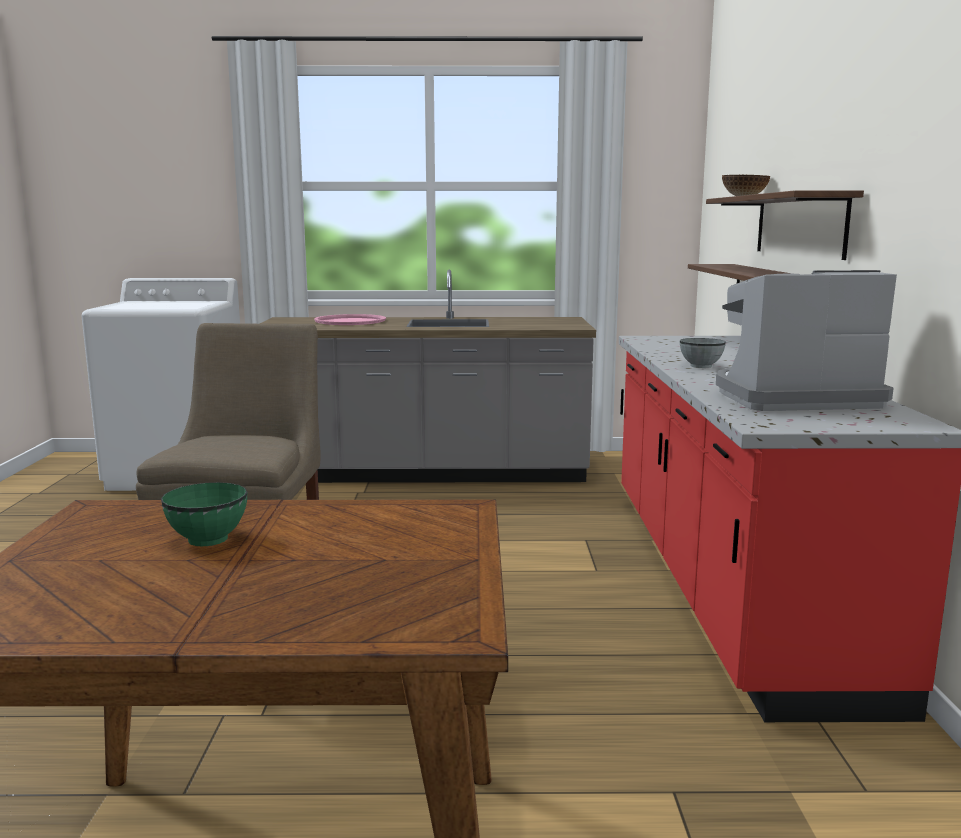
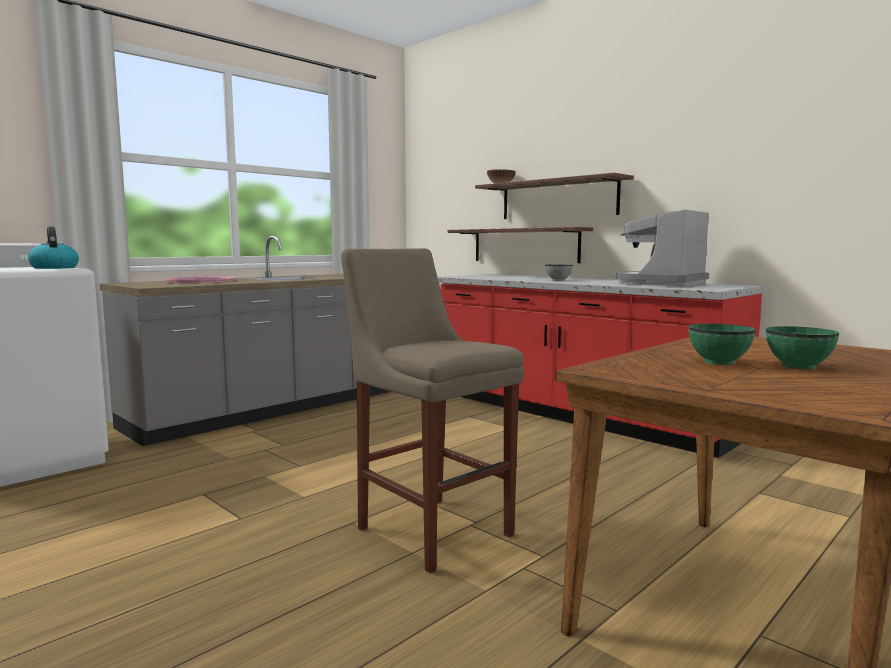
camera: 45 degrees left, 5 degrees down
none -> kettle [28,226,79,269]
none -> green bowl [766,326,839,369]

